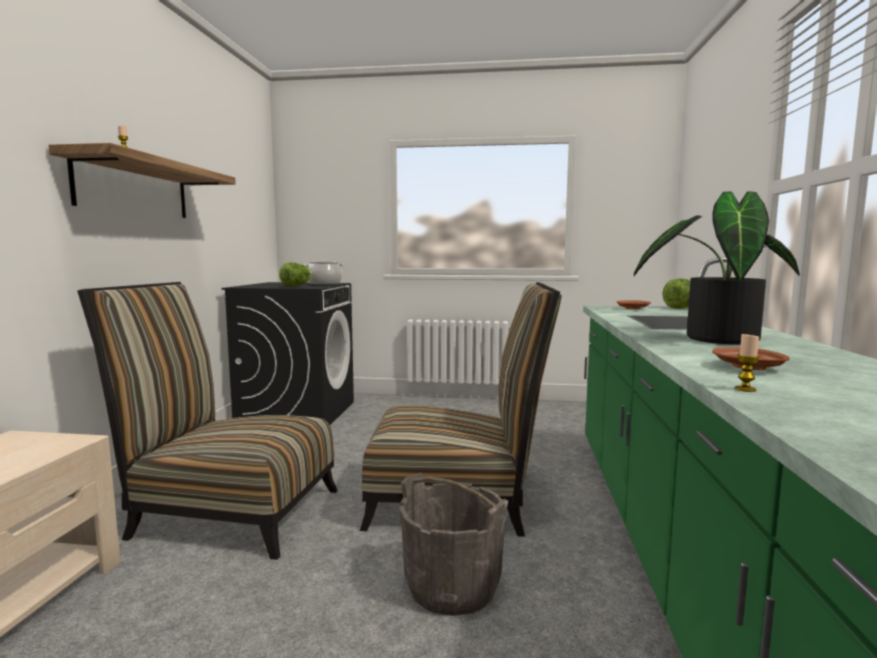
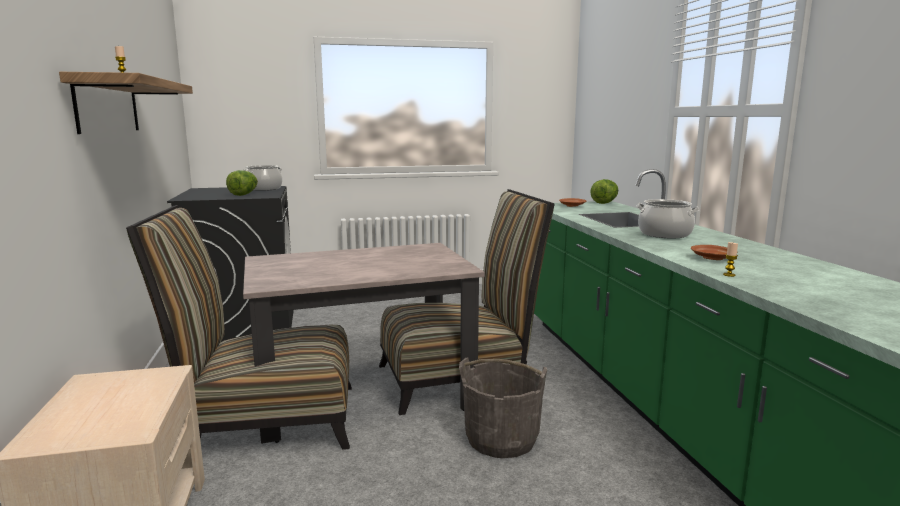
camera: 20 degrees left, 5 degrees up
potted plant [634,191,800,345] -> cooking pot [636,199,699,238]
none -> beige dining table [243,243,485,444]

